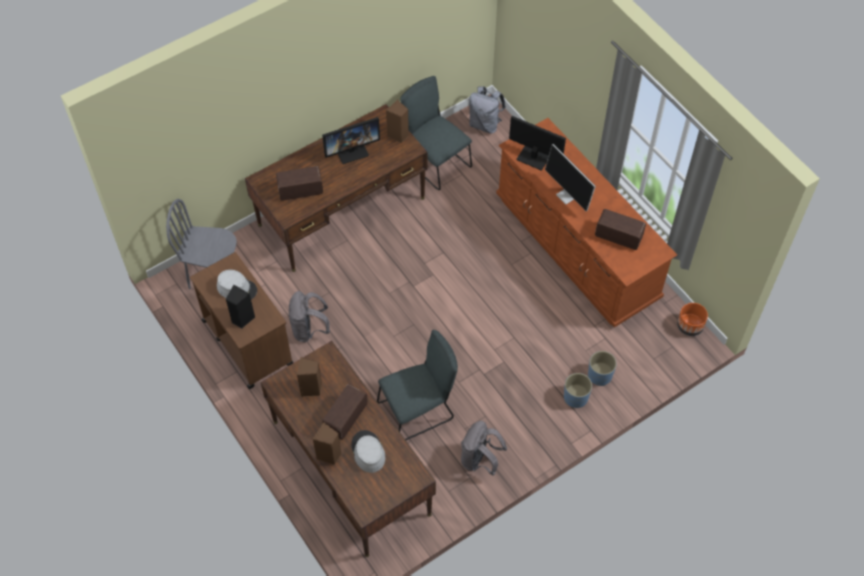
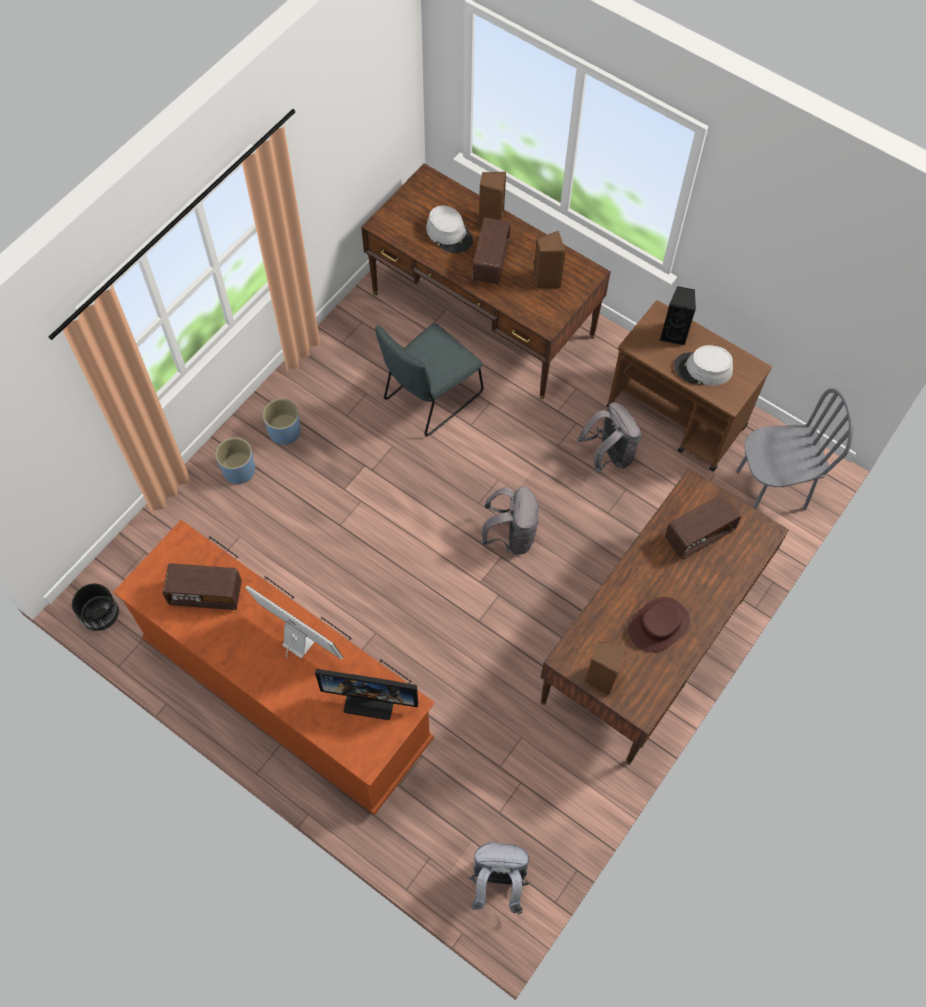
camera: 160 degrees right, 5 degrees up
monitor [322,117,380,164] -> brown hat [628,597,690,653]
grey chair [400,76,472,190] -> none
grey backpack [461,421,507,476] -> grey backpack moved to [481,486,540,555]
blue planter [588,351,617,386] -> blue planter moved to [263,399,301,445]
orange planter [677,303,708,336] -> black planter [72,584,119,631]

